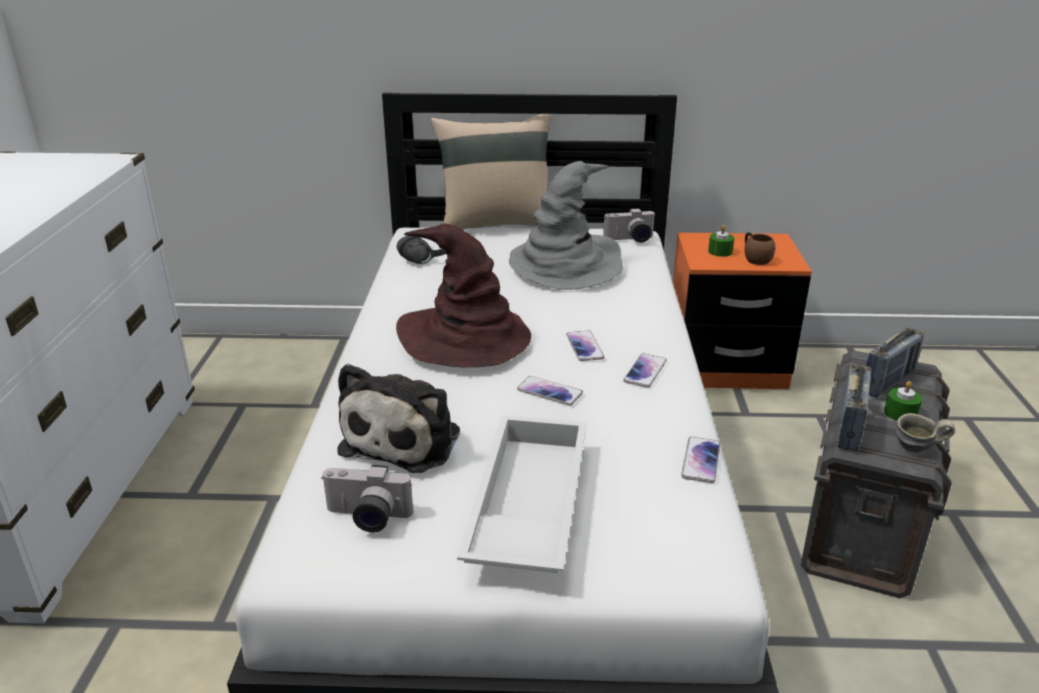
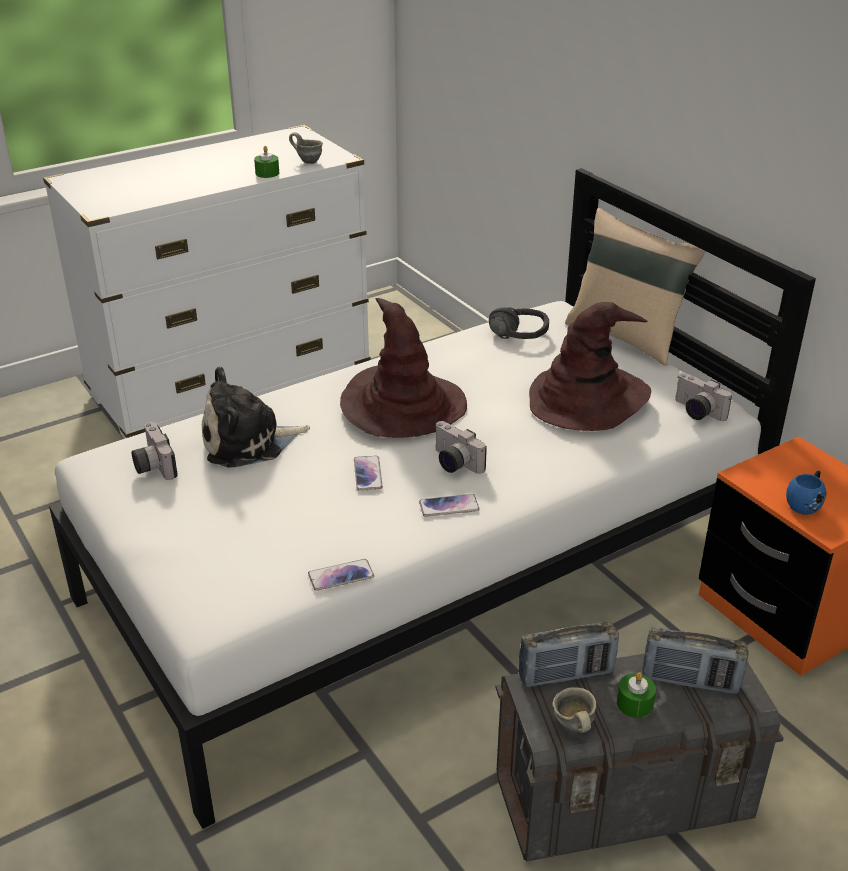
camera: 55 degrees right, 5 degrees up
white tray [457,415,587,573] -> none
grey hat [509,161,623,290] -> brown hat [529,302,651,431]
phone [566,331,604,361] -> camera [436,421,487,474]
green candle [708,225,734,257] -> green candle moved to [254,146,279,178]
brown mug [744,232,776,265] -> blue mug [786,470,826,515]
none -> grey mug [289,132,323,164]

